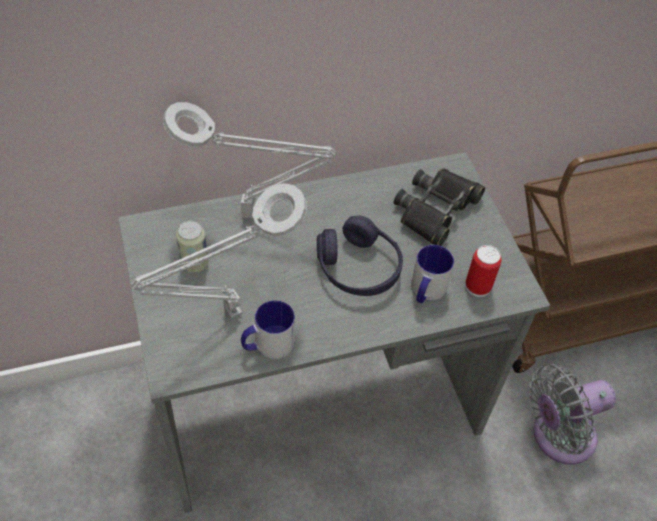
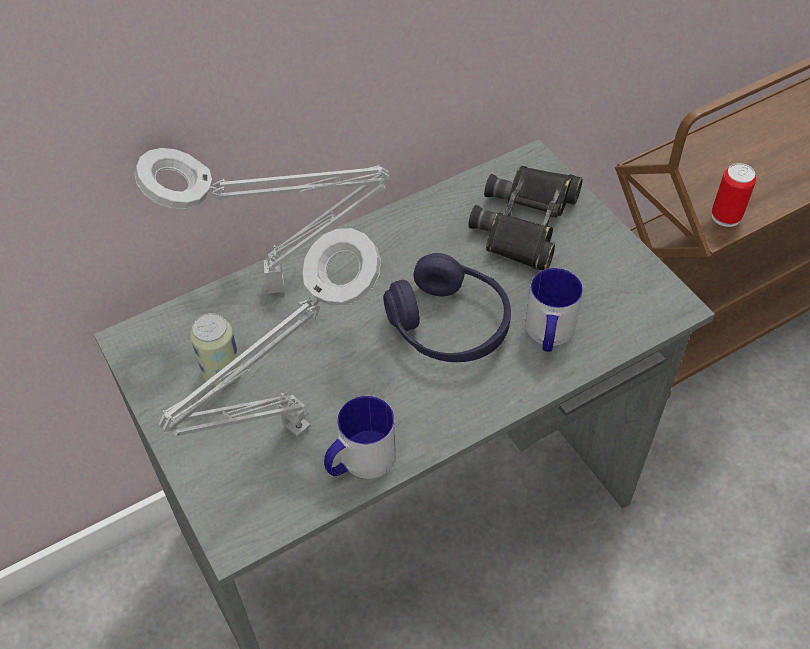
camera: 10 degrees left, 0 degrees up
can [465,245,502,297] -> can moved to [712,163,756,227]
grey fan [530,364,616,465] -> none

